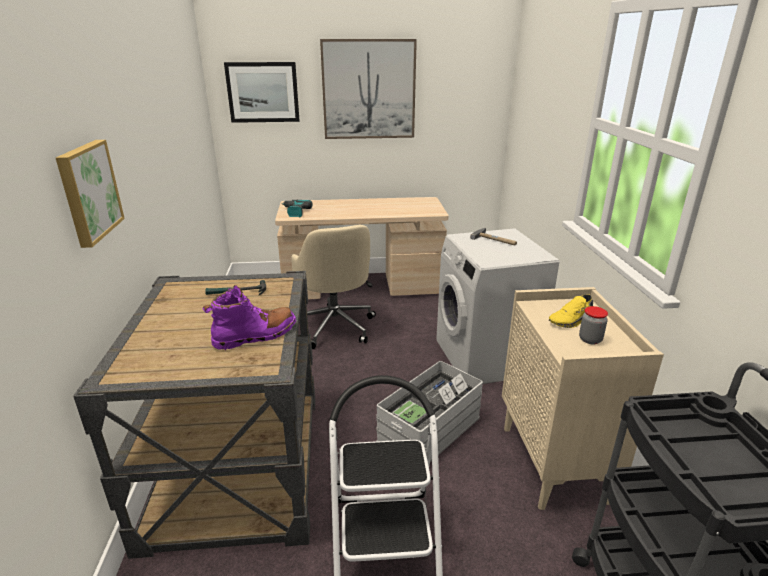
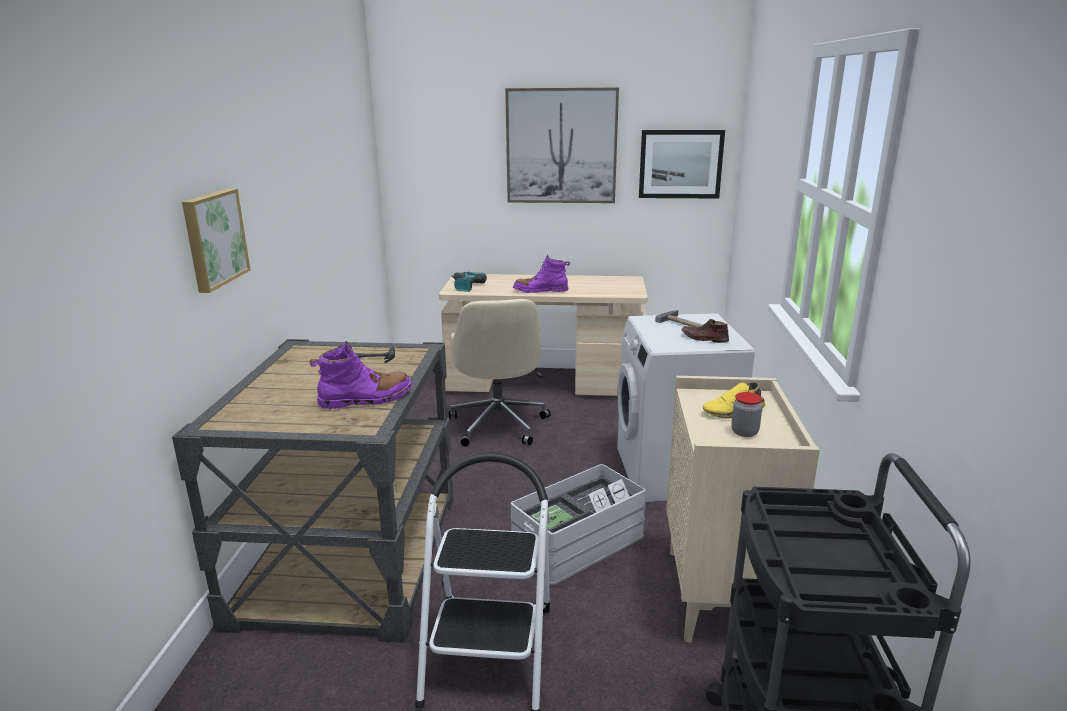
camera: 10 degrees right, 5 degrees down
picture [224,62,300,123] -> picture moved to [639,130,725,198]
none -> purple boot [513,255,570,293]
none -> brown shoe [681,319,729,343]

